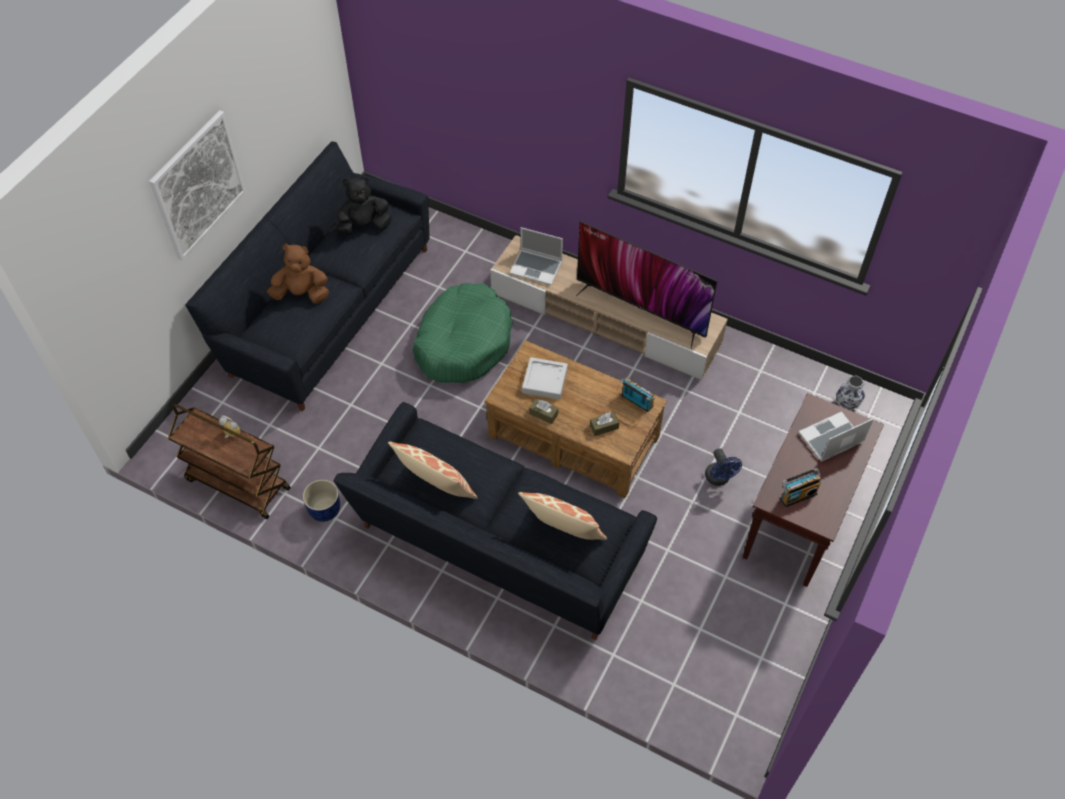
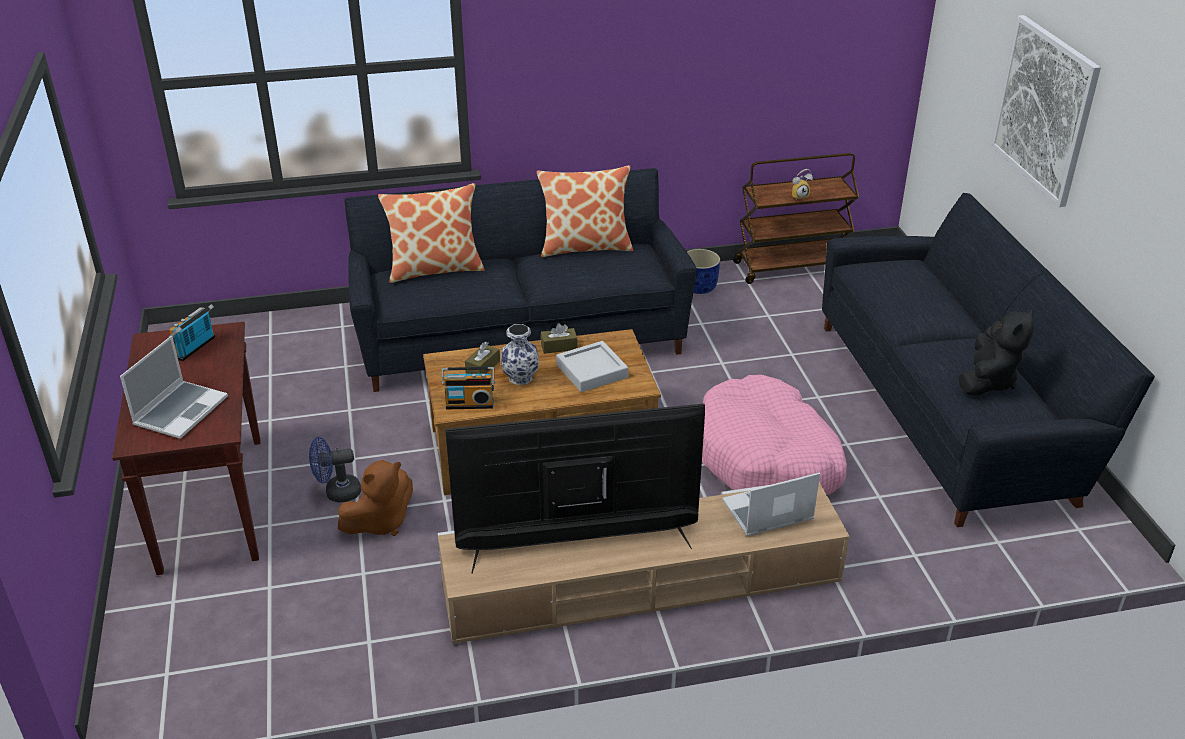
camera: 140 degrees right, 20 degrees down
brown plush toy [267,244,329,304] -> brown plush toy moved to [338,460,413,536]
green dog bed [413,283,513,383] -> pink dog bed [702,375,847,495]
blue fan [705,448,742,486] -> blue fan turned 45 degrees counterclockwise [309,437,361,503]
vase [836,376,865,411] -> vase moved to [500,324,539,385]

